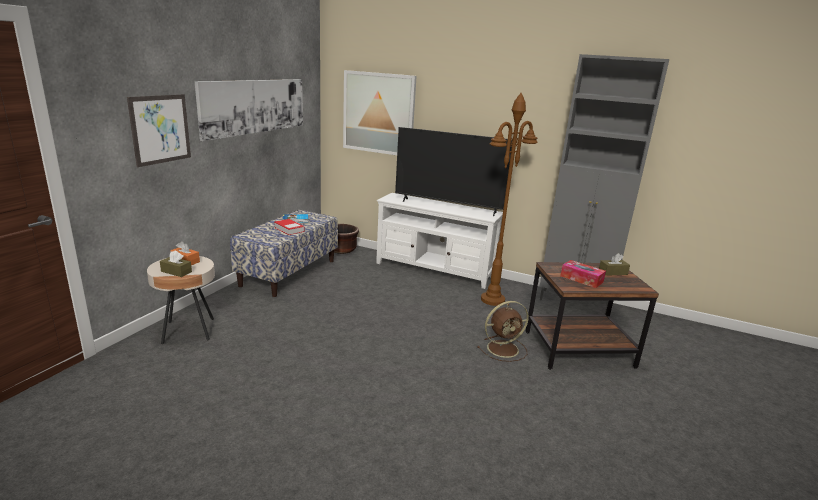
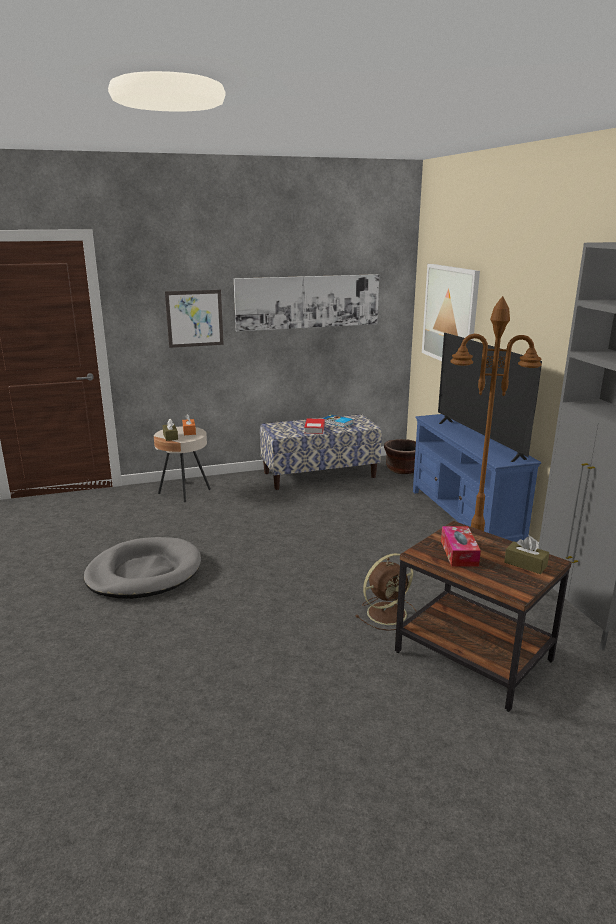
camera: 50 degrees right, 0 degrees up
white tv stand [377,193,503,289] -> blue tv stand [413,414,541,542]
brown fan [477,301,529,362] -> brown fan turned 60 degrees counterclockwise [355,553,416,631]
none -> grey dog bed [84,537,201,599]

